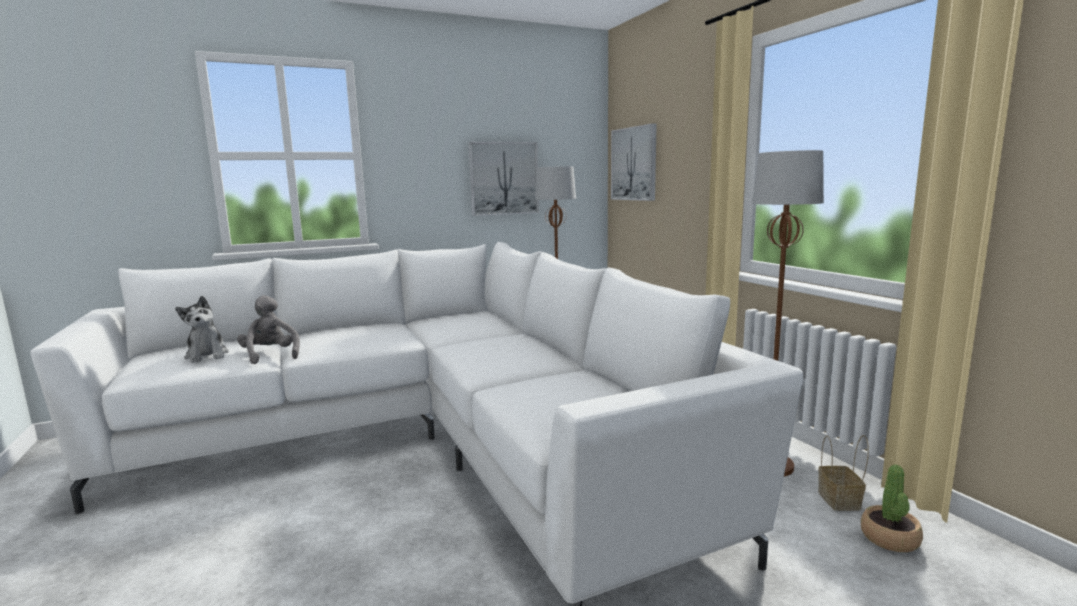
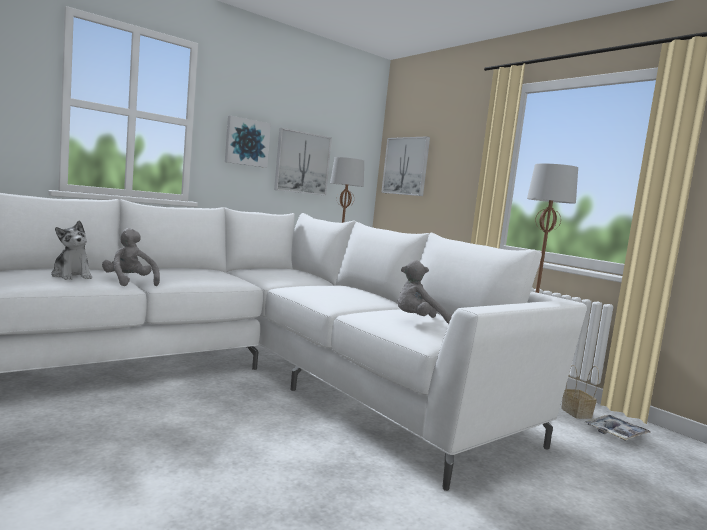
camera: 15 degrees left, 5 degrees down
potted plant [861,465,923,552] -> tray [585,415,650,441]
none -> picture [225,116,271,168]
none -> grey plush toy [397,260,452,324]

